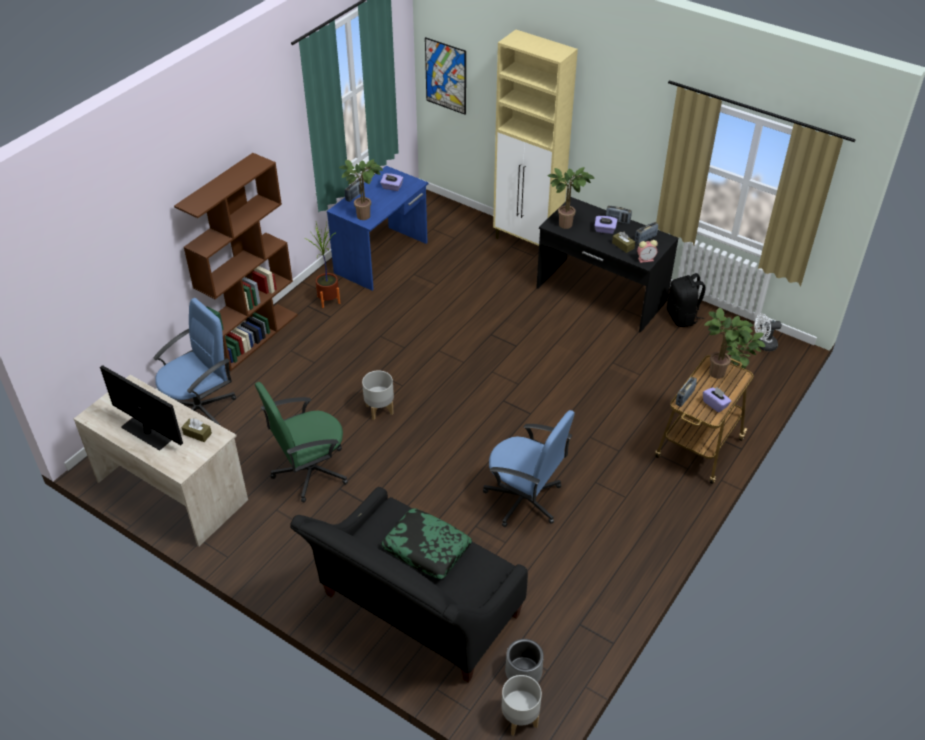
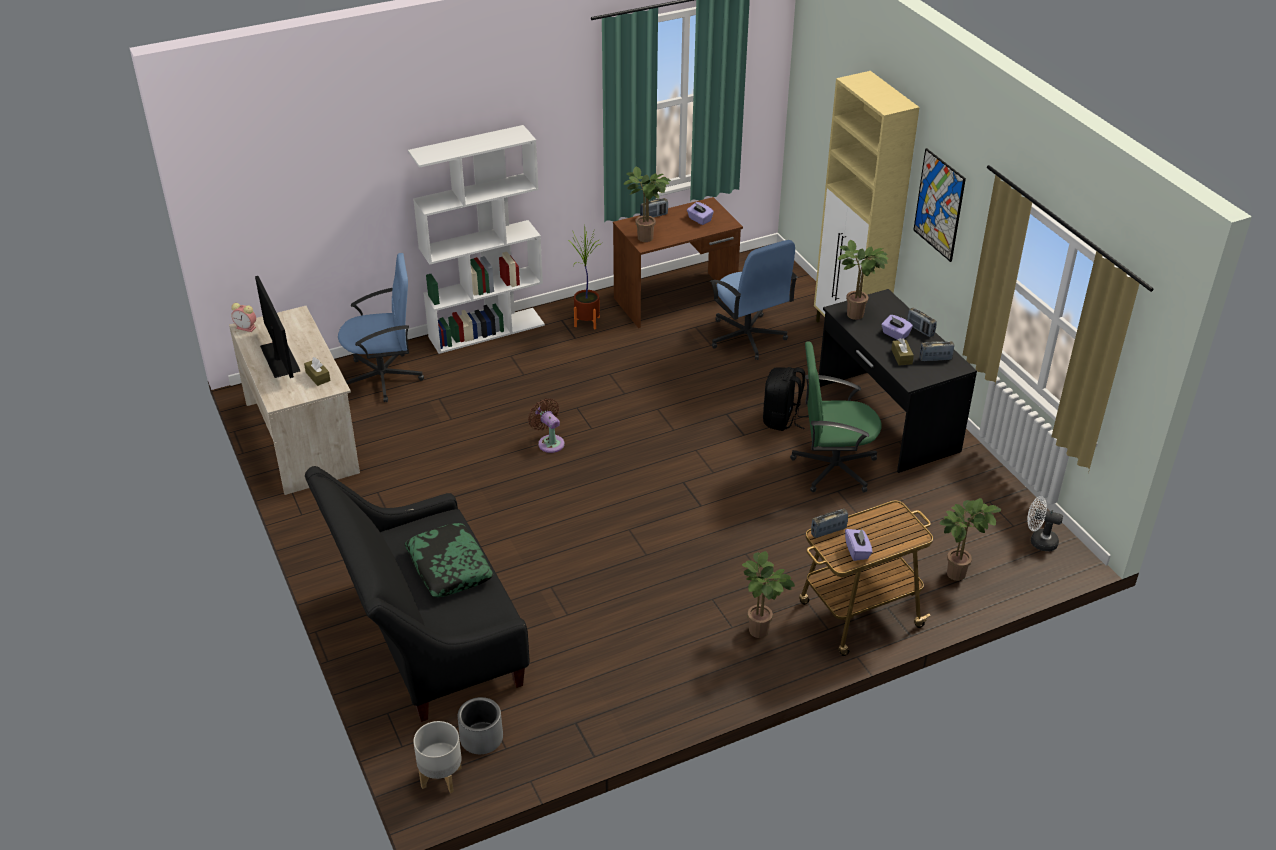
camera: 30 degrees right, 5 degrees down
brown bookcase [174,153,298,372] -> white bookcase [408,125,545,354]
green office chair [255,382,348,503] -> green office chair moved to [790,342,882,492]
blue desk [327,166,428,291] -> brown desk [613,197,743,328]
grey planter [362,370,394,420] -> brown fan [528,398,564,453]
picture [425,37,466,115] -> picture moved to [913,148,966,262]
blue office chair [483,410,575,527] -> blue office chair moved to [710,240,798,360]
alarm clock [637,240,658,263] -> alarm clock moved to [231,303,256,332]
black backpack [667,273,706,327] -> black backpack moved to [763,367,809,431]
potted plant [705,308,754,379] -> potted plant moved to [742,551,795,638]

